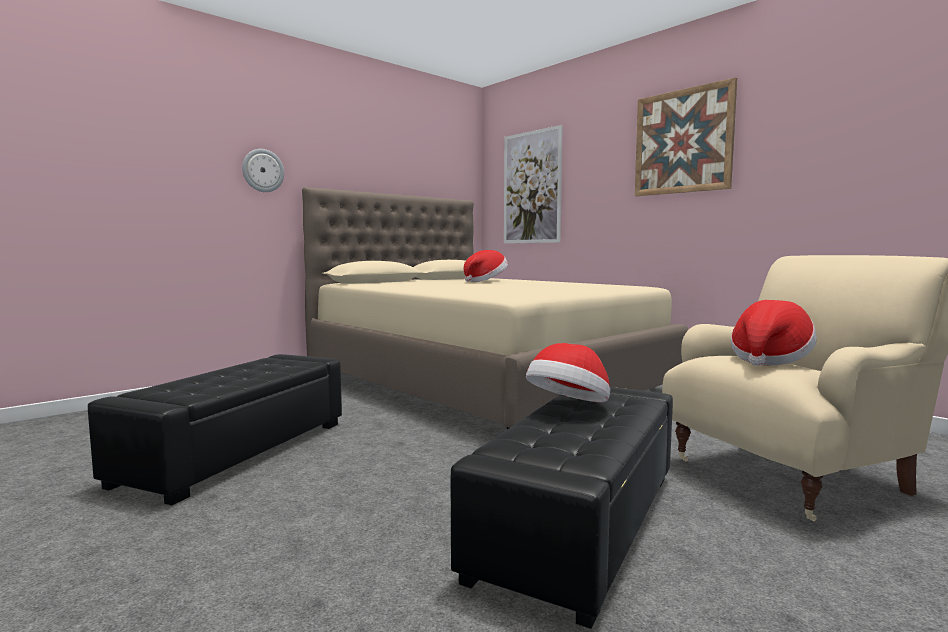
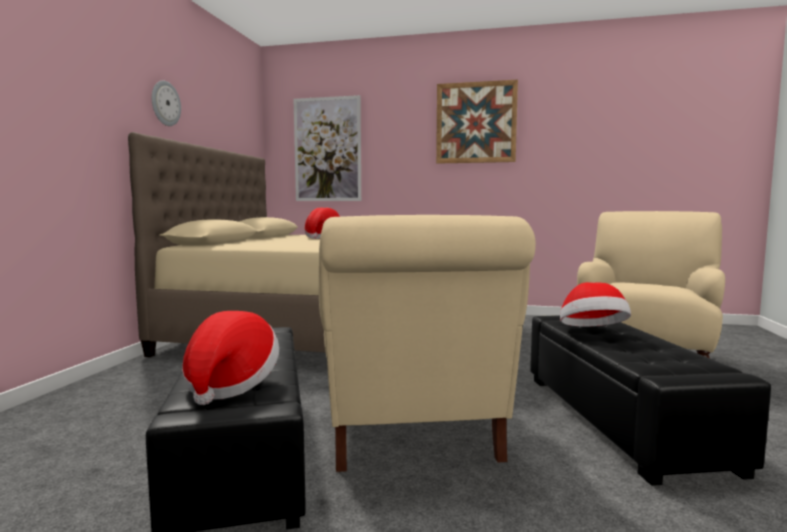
camera: 35 degrees left, 0 degrees up
wall clock [242,149,284,192] -> wall clock moved to [152,80,181,126]
hat [731,300,817,366] -> hat moved to [182,311,279,405]
none -> beige armchair [319,215,536,472]

